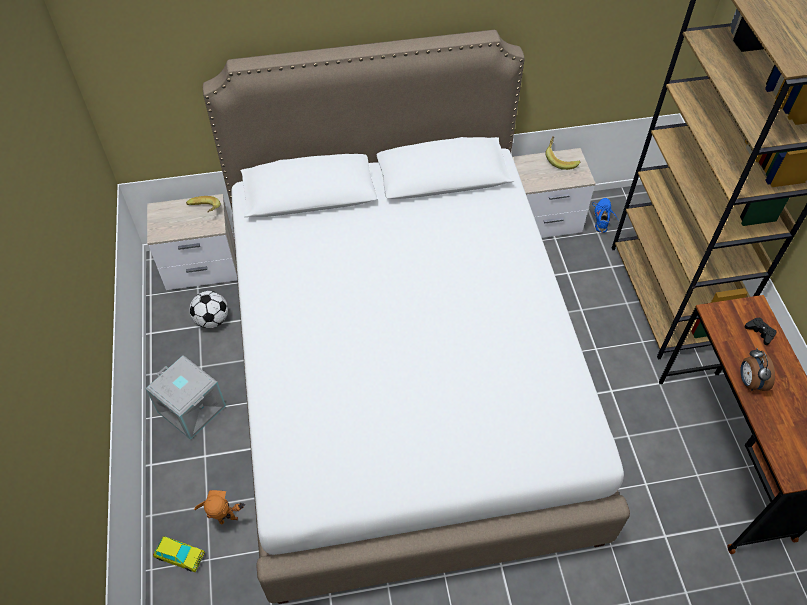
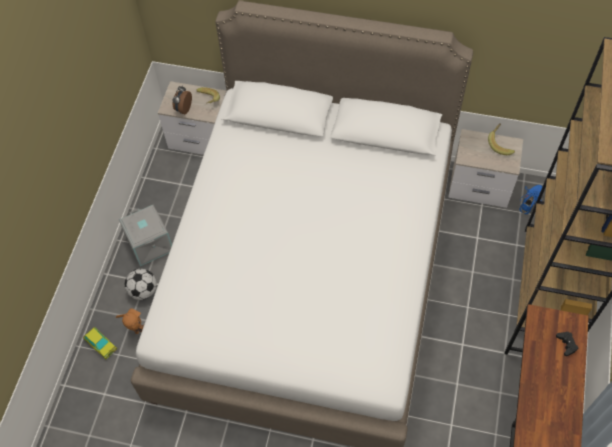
camera: 25 degrees right, 5 degrees up
football [190,291,228,328] -> football moved to [125,269,157,300]
alarm clock [740,348,775,391] -> alarm clock moved to [172,86,192,114]

